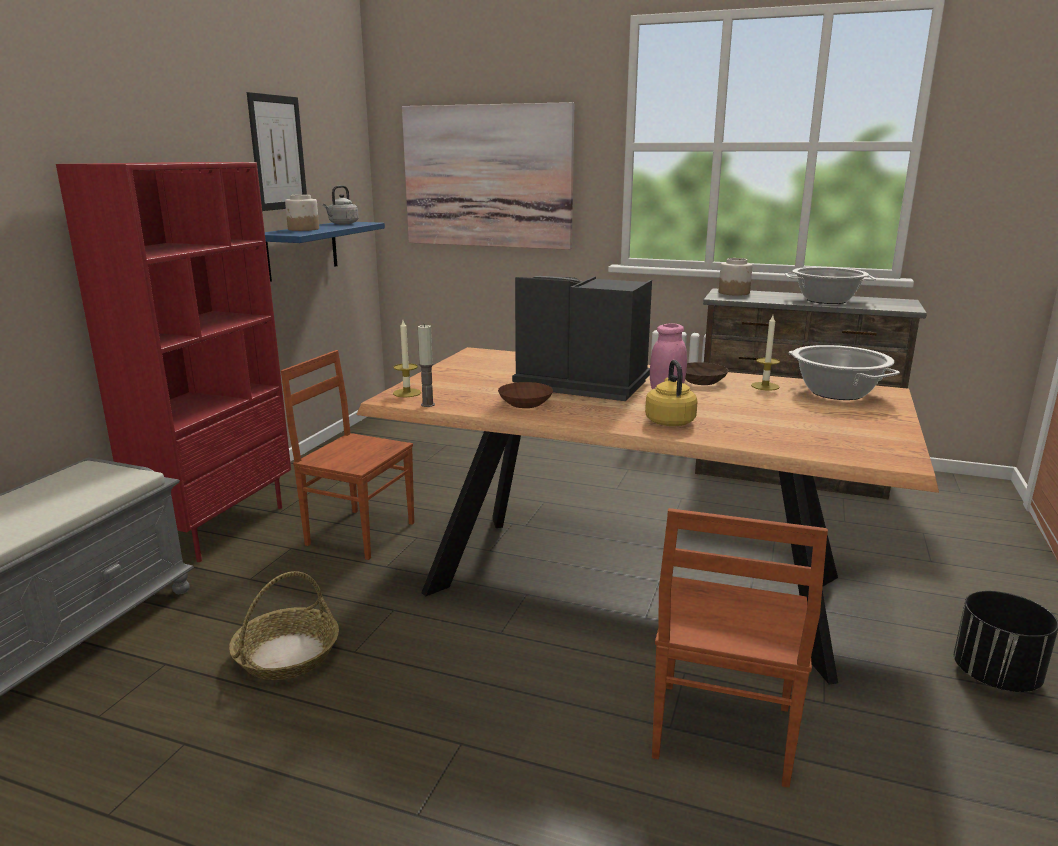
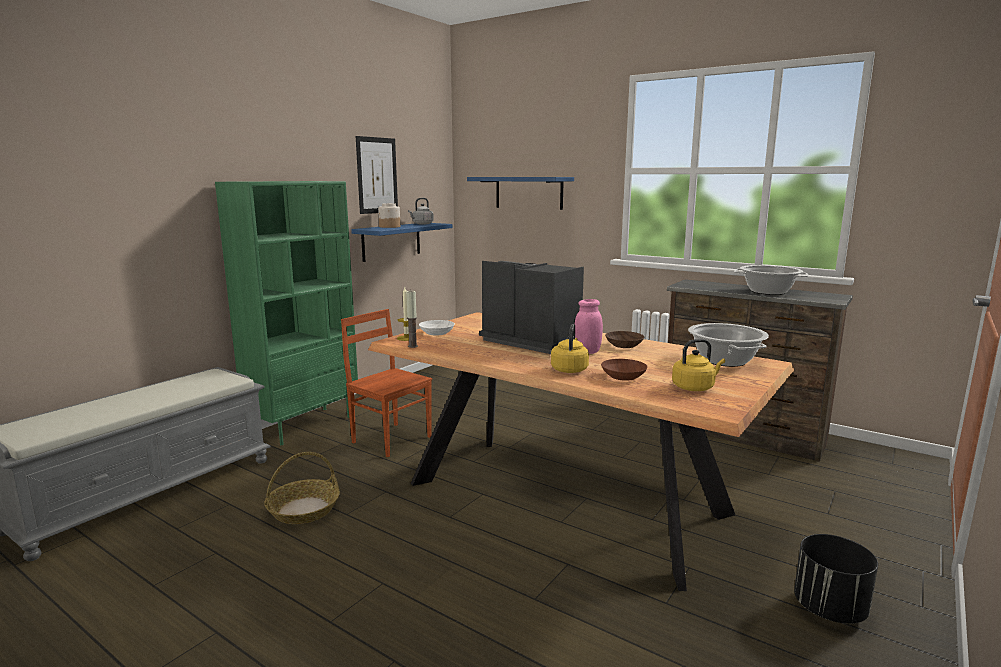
camera: 15 degrees right, 5 degrees down
red bookcase [56,162,291,562] -> green bookcase [215,181,358,445]
picture [402,102,574,250] -> blue shelf [467,177,574,210]
brown bowl [498,382,553,408] -> brown bowl moved to [601,359,648,381]
brown chair [652,508,828,788] -> none
jar [719,258,753,296] -> none
candle [751,315,780,390] -> none
none -> white bowl [419,320,455,336]
none -> yellow kettle [672,339,725,391]

